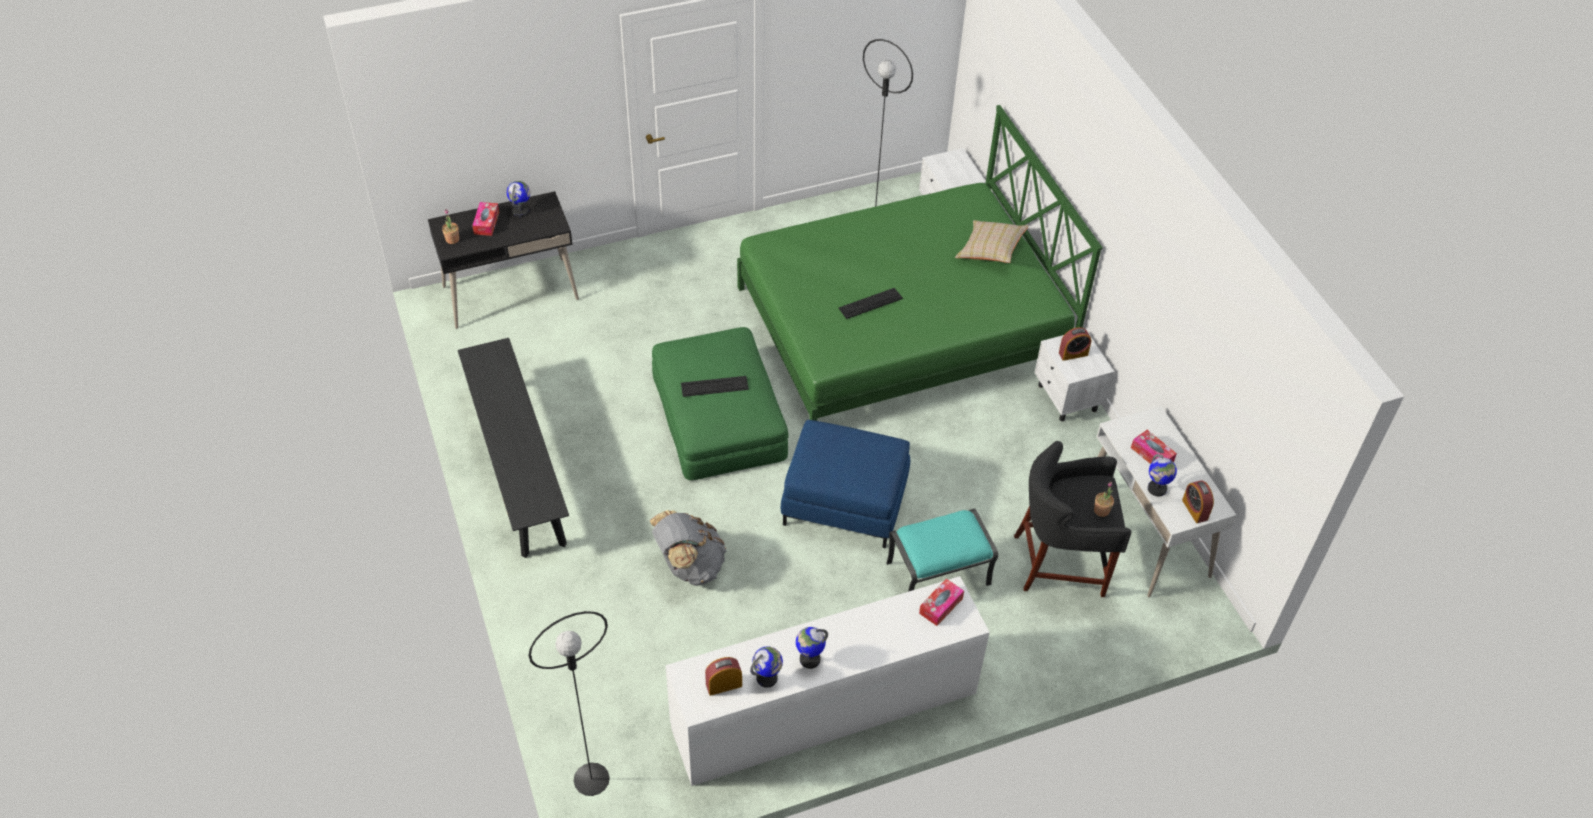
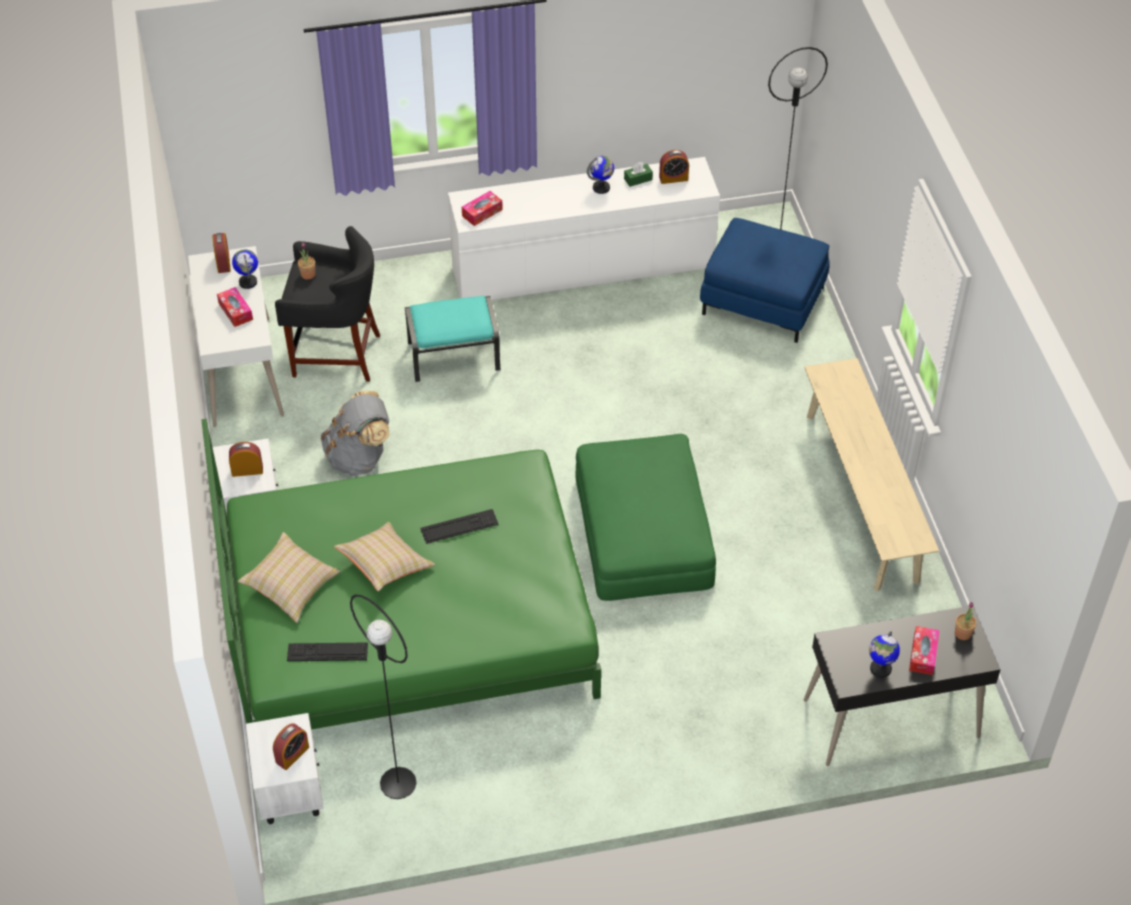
camera: 170 degrees left, 0 degrees up
black bench [458,338,569,558] -> beige bench [804,358,939,591]
grey backpack [650,510,726,586] -> grey backpack moved to [321,391,390,476]
keyboard [681,376,749,397] -> keyboard moved to [287,642,368,661]
globe [750,646,783,688] -> green tissue box [624,162,653,187]
blue ottoman [781,420,910,548] -> blue ottoman moved to [700,218,830,343]
none -> alarm clock [273,723,309,770]
none -> beige pillow [334,522,435,591]

